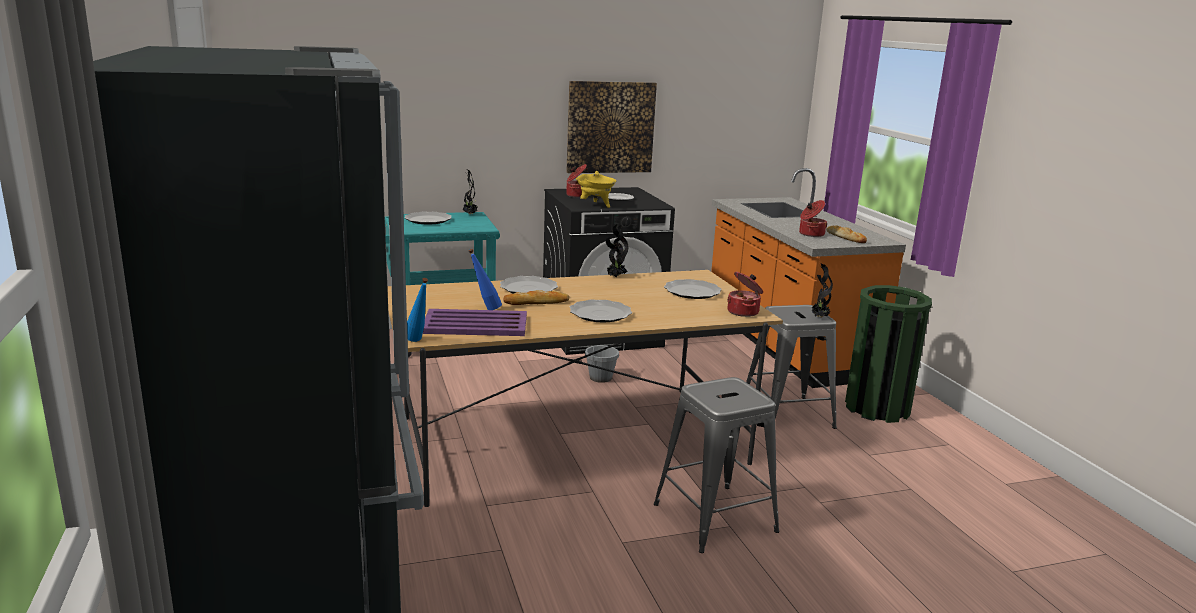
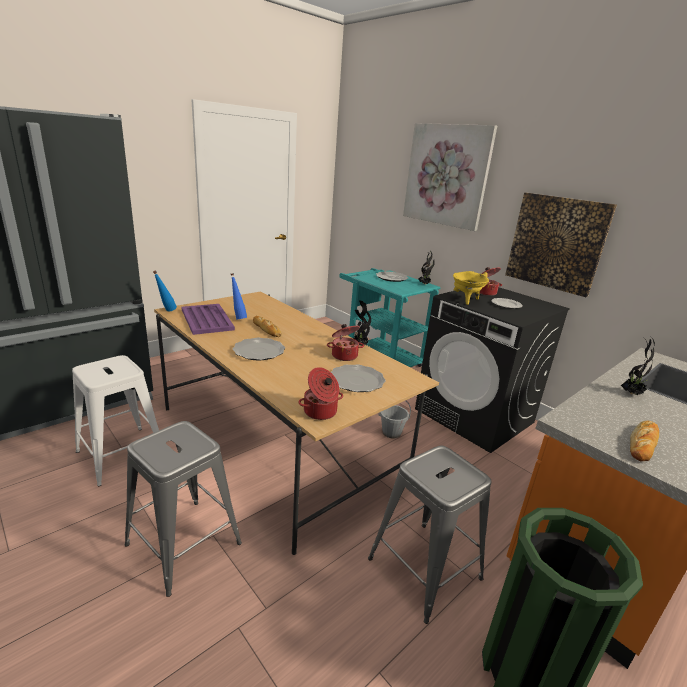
camera: 65 degrees right, 5 degrees up
plate [500,276,558,294] -> none
cooking pot [799,200,827,237] -> cooking pot moved to [327,324,364,361]
potted plant [812,264,833,318] -> potted plant moved to [621,337,655,395]
none -> white stool [72,355,159,486]
none -> picture [403,123,497,231]

